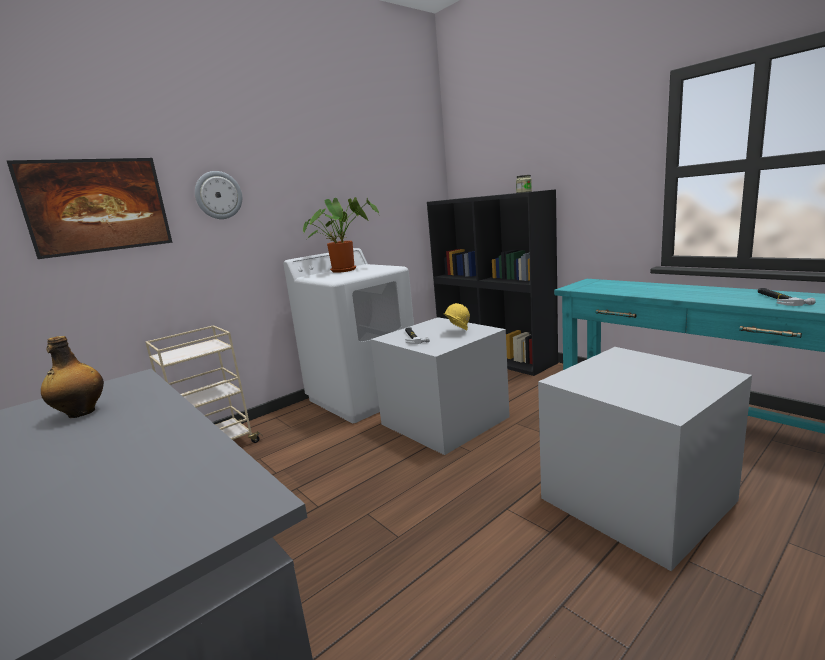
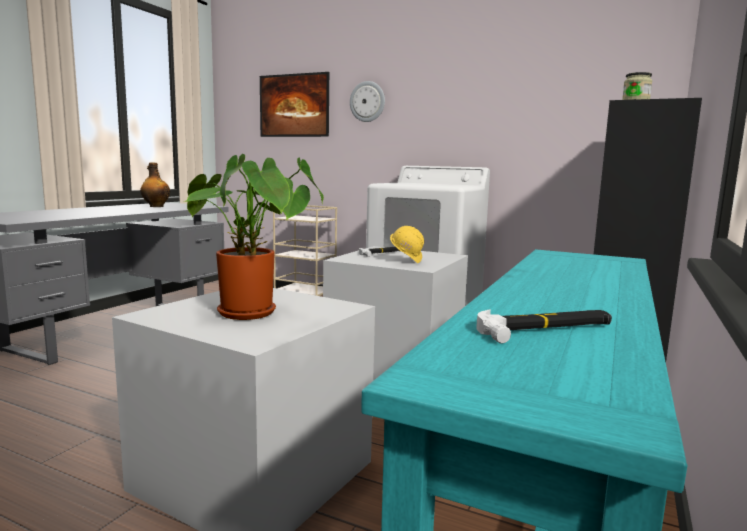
camera: 65 degrees right, 5 degrees down
potted plant [303,197,379,273] -> potted plant moved to [184,154,324,320]

